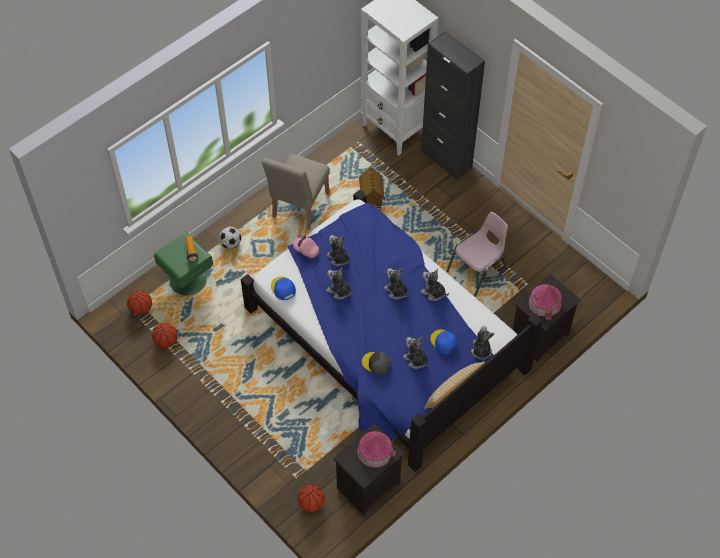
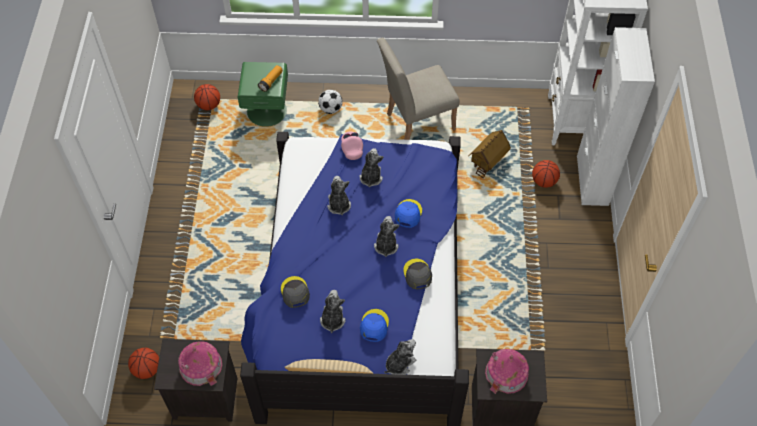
camera: 45 degrees right, 0 degrees up
basketball [152,323,177,348] -> basketball moved to [532,160,560,188]
blue cap [271,276,296,300] -> blue cap moved to [395,199,422,228]
black cabinet [421,31,485,180] -> white cabinet [577,27,655,206]
plush toy [421,268,449,301] -> grey cap [403,258,432,289]
pink chair [447,212,508,297] -> none

